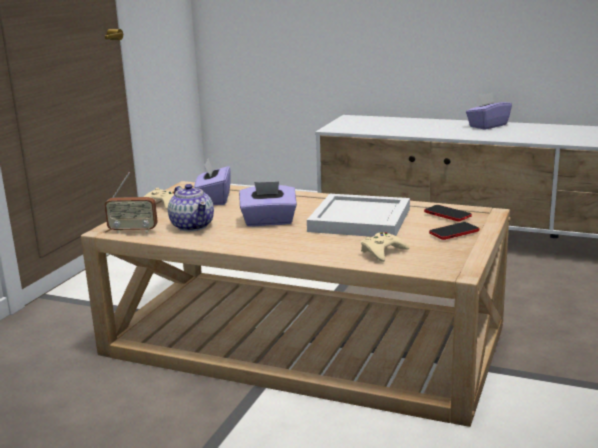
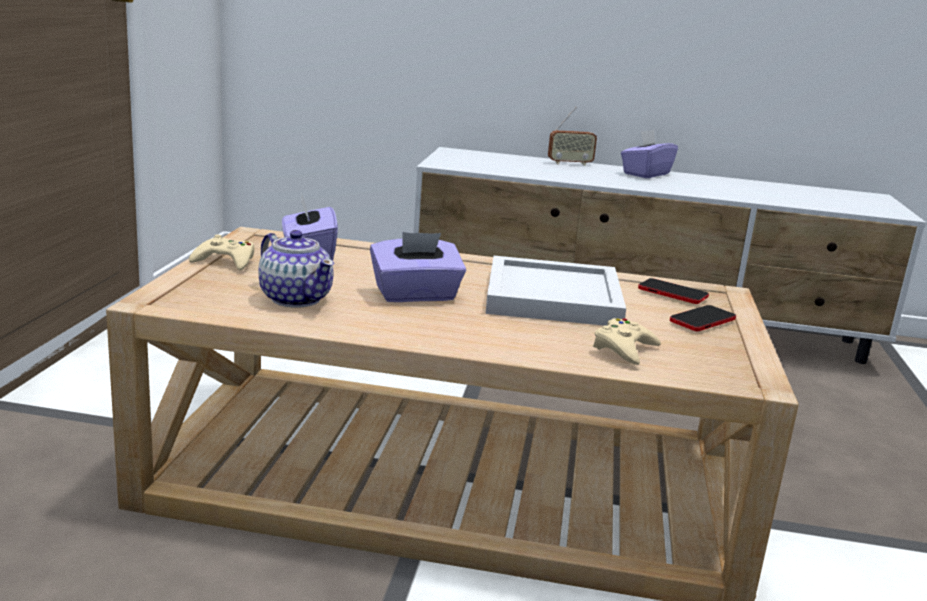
camera: 15 degrees left, 0 degrees up
radio [104,172,158,233] -> radio moved to [548,107,597,166]

